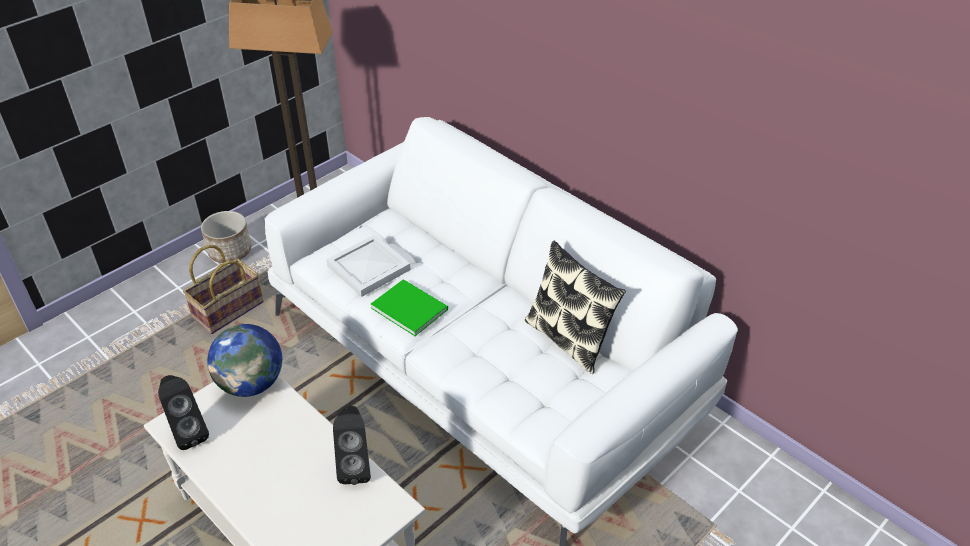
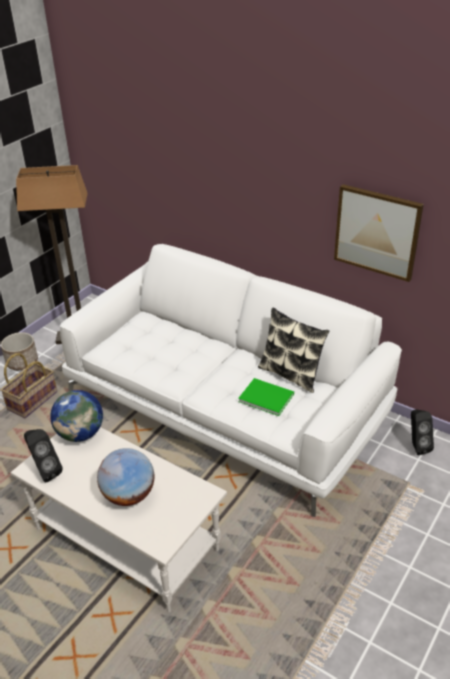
camera: 10 degrees left, 5 degrees down
white tray [326,235,411,297] -> none
black speaker [333,406,371,485] -> black speaker moved to [411,409,434,455]
green book [371,279,448,336] -> green book moved to [238,378,294,416]
none -> globe [97,448,154,506]
none -> picture [334,184,424,282]

